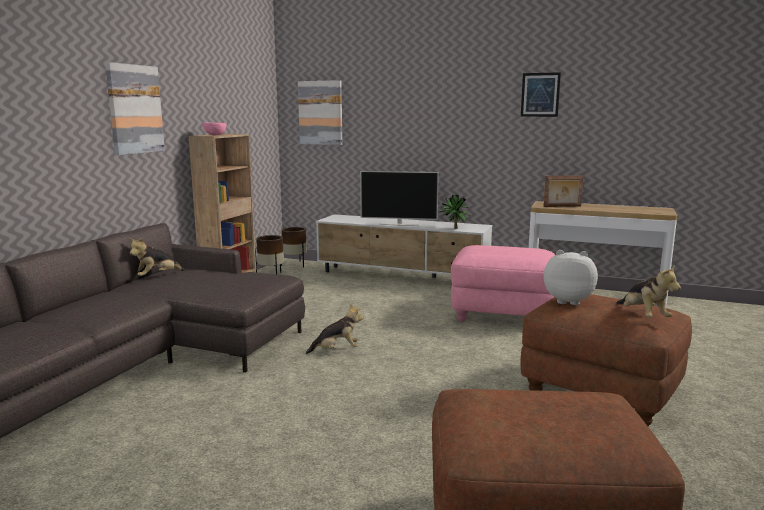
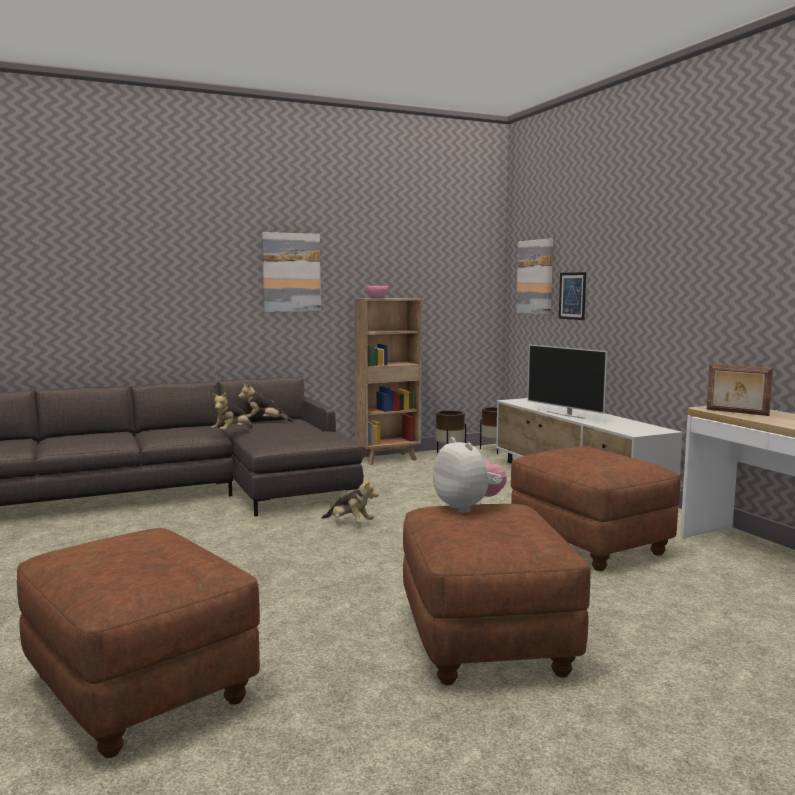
camera: 45 degrees right, 5 degrees down
potted plant [439,195,471,229] -> none
pink ottoman [451,245,555,322] -> brown ottoman [511,447,680,571]
picture [521,72,561,117] -> picture moved to [559,272,586,320]
plush toy [616,266,681,317] -> plush toy moved to [211,392,252,431]

